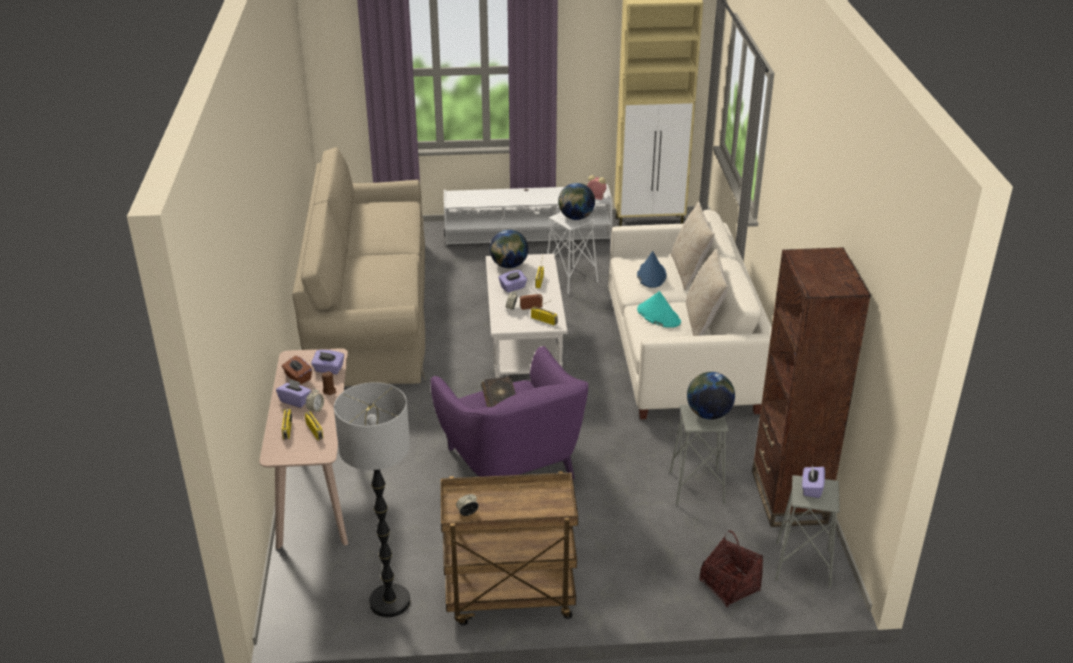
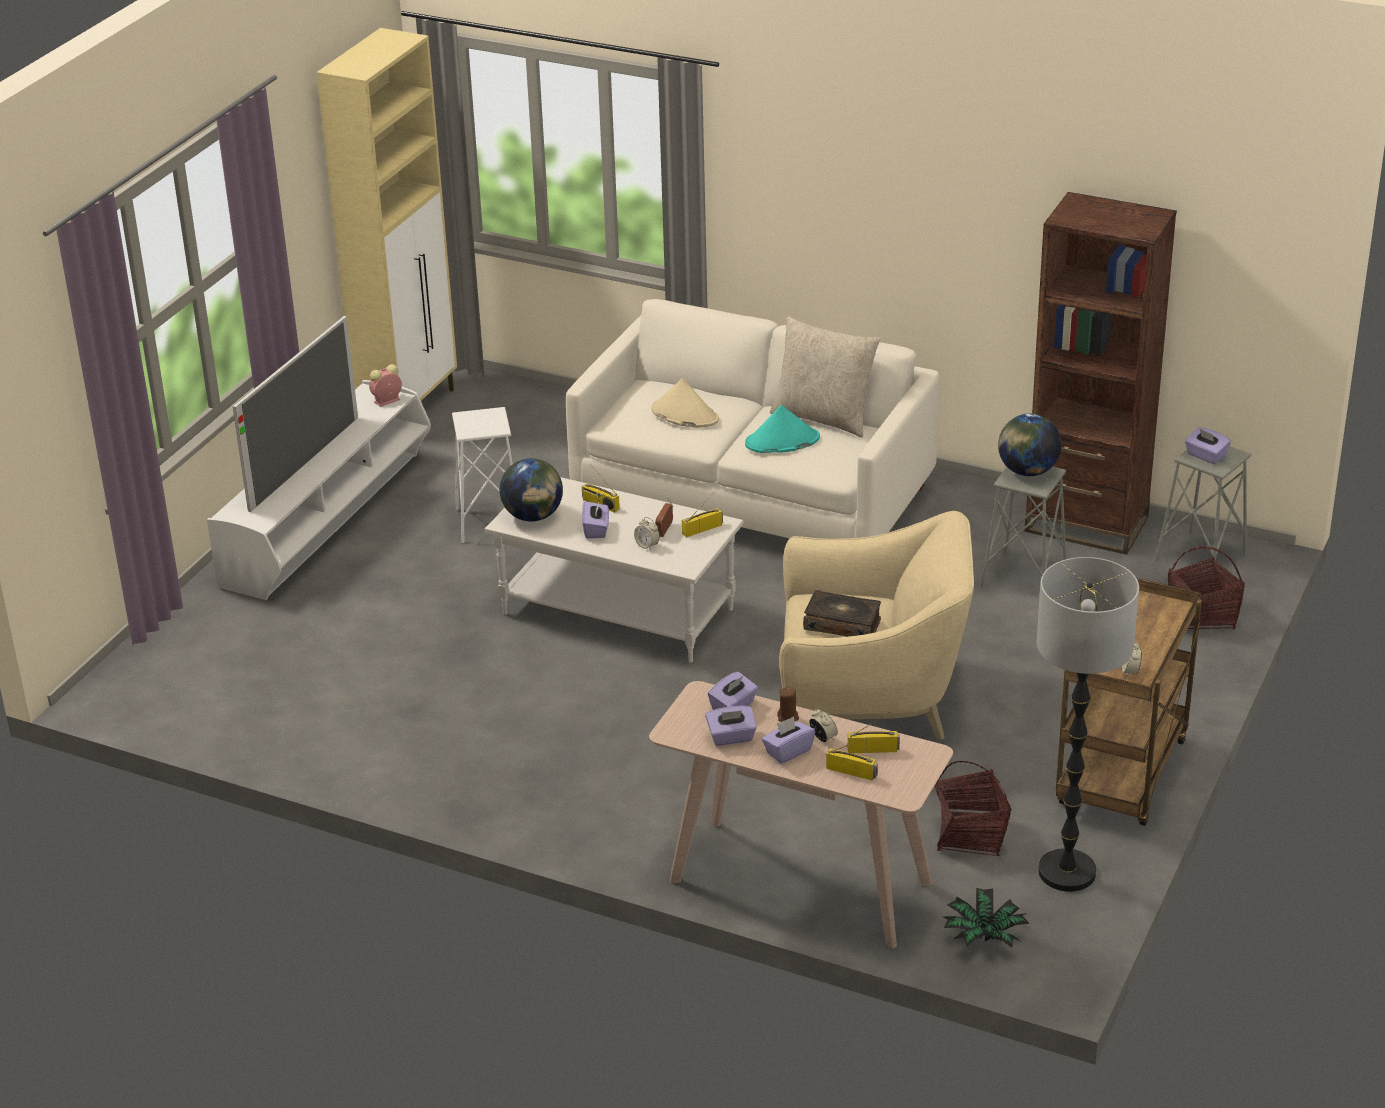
camera: 60 degrees left, 0 degrees up
brown tissue box [282,356,312,384] -> purple tissue box [705,706,757,746]
beige sofa [292,147,426,387] -> none
purple armchair [431,346,588,480] -> beige armchair [779,511,974,740]
globe [558,183,595,220] -> none
blue hat [637,251,666,288] -> beige hat [652,378,719,428]
beige pillow [671,202,715,290] -> none
none -> television [233,316,358,512]
none -> basket [935,761,1011,856]
none -> potted plant [943,888,1030,948]

